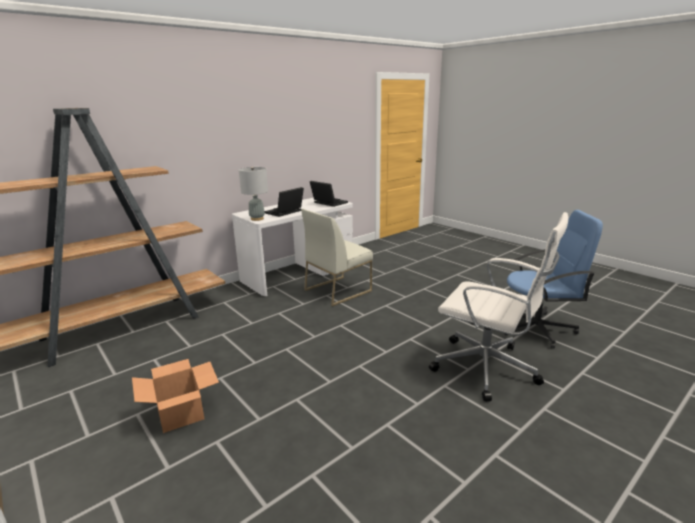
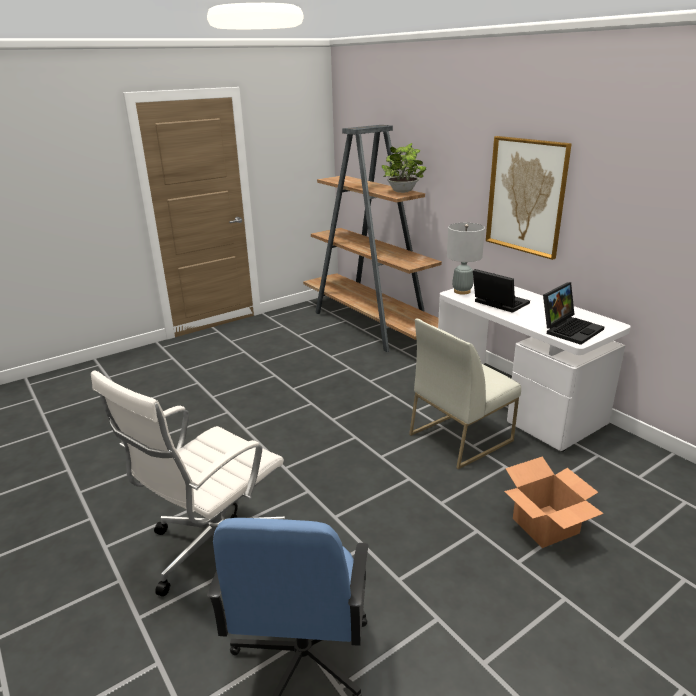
camera: 95 degrees right, 5 degrees up
cardboard box [132,359,219,433] -> cardboard box moved to [504,456,604,548]
white chair [301,209,373,306] -> white chair turned 90 degrees counterclockwise [409,319,521,469]
none -> potted plant [382,143,426,193]
none -> picture [486,136,572,260]

